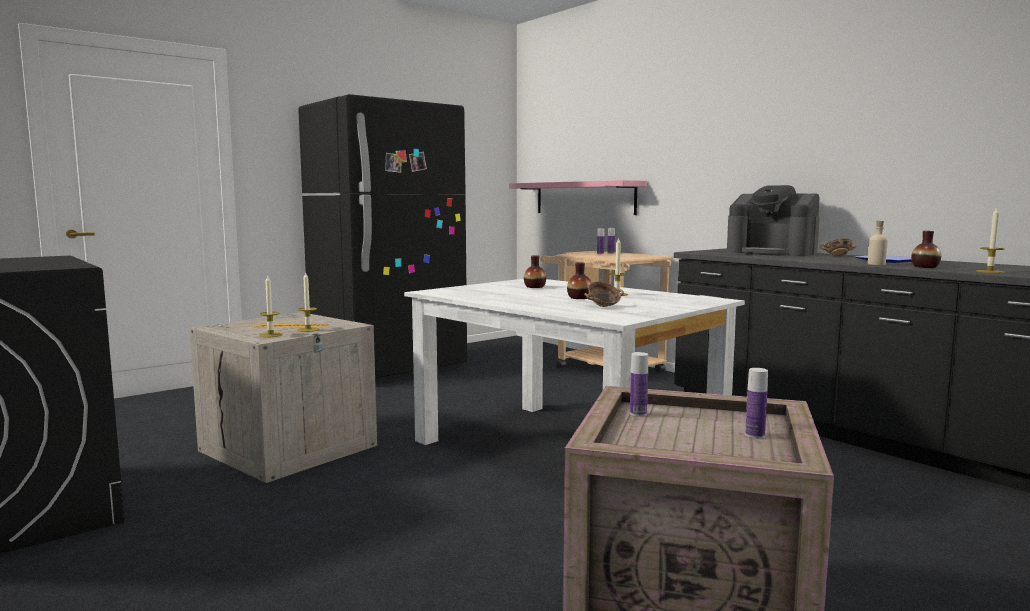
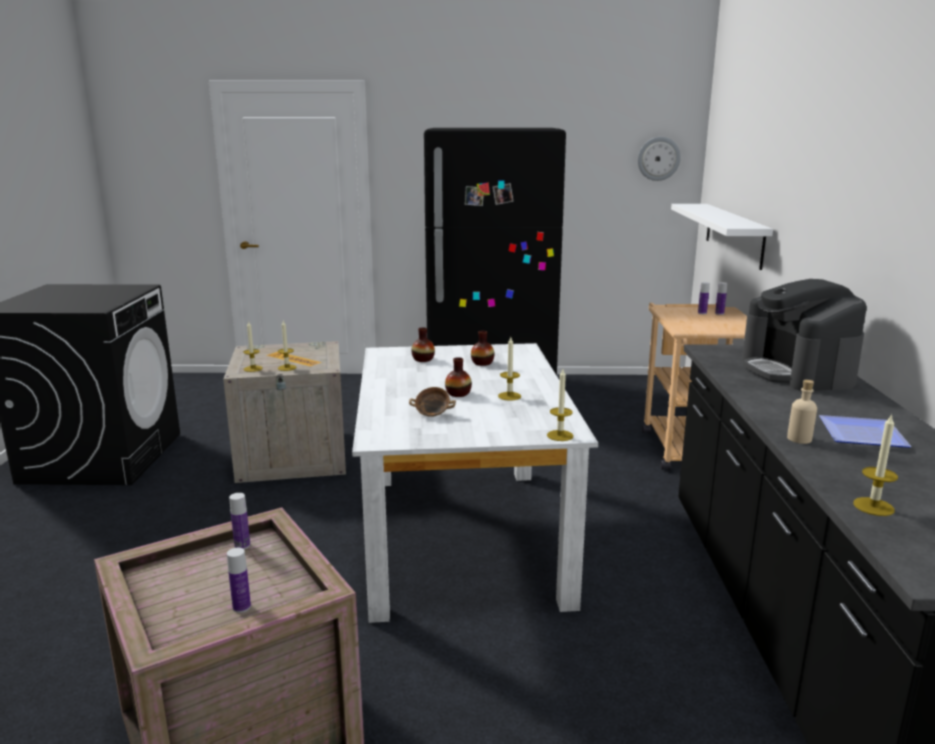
camera: 40 degrees right, 10 degrees up
pink shelf [509,180,647,215] -> white shelf [671,204,773,270]
bowl [820,238,857,257] -> none
vase [911,231,941,268] -> vase moved to [411,327,435,362]
none -> candle [547,369,573,441]
none -> wall clock [638,137,681,181]

